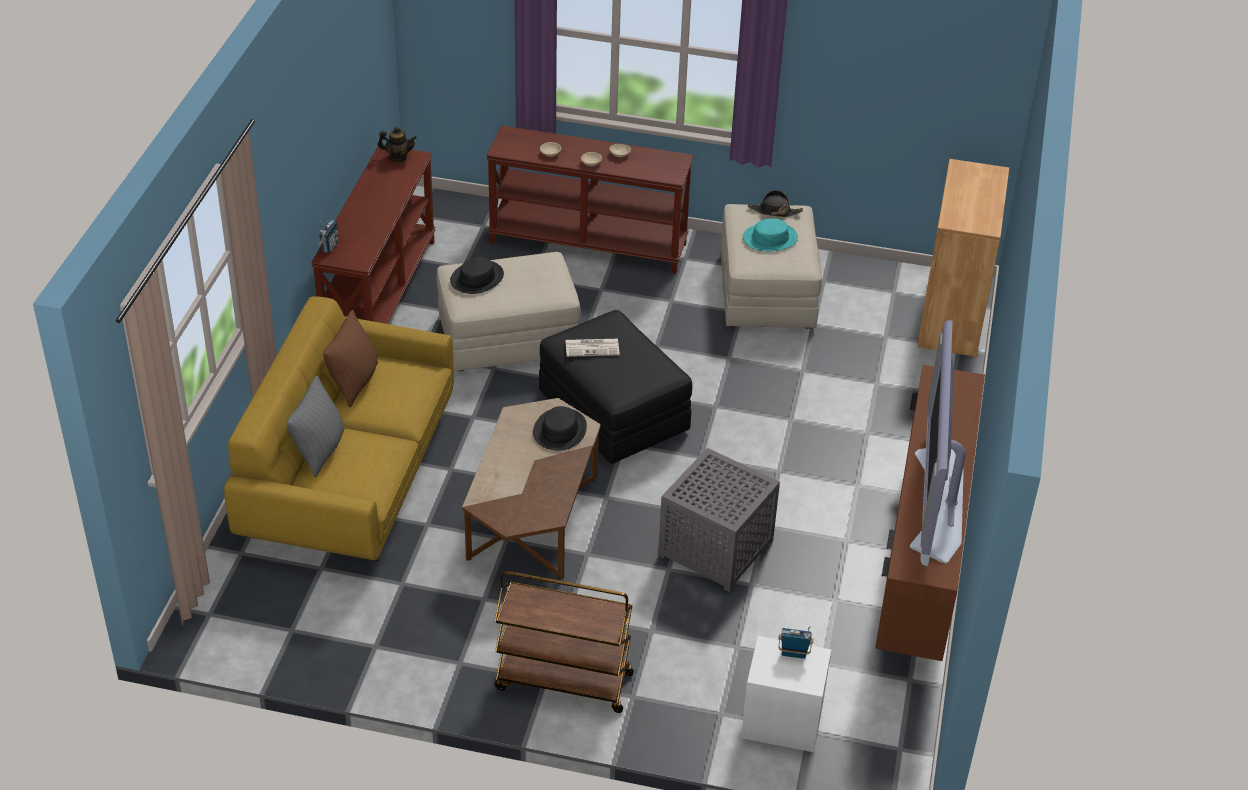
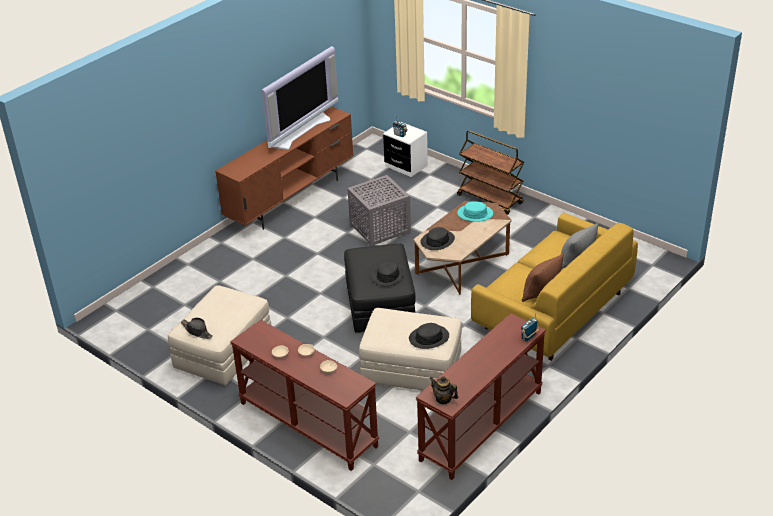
camera: 150 degrees left, 5 degrees down
newspaper [565,339,620,357] -> black hat [371,261,405,286]
turquoise hat [743,218,798,251] -> turquoise hat moved to [457,201,493,221]
brown cabinet [917,159,1009,357] -> none

